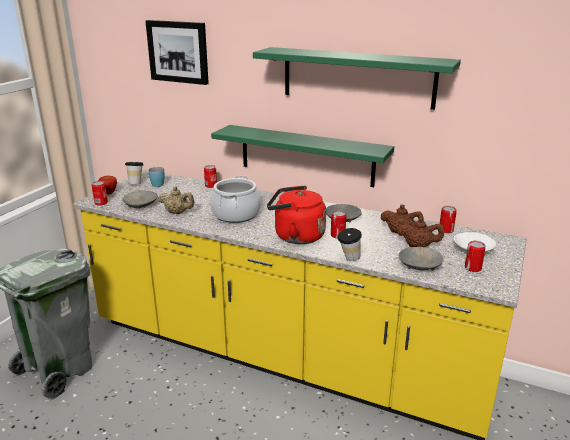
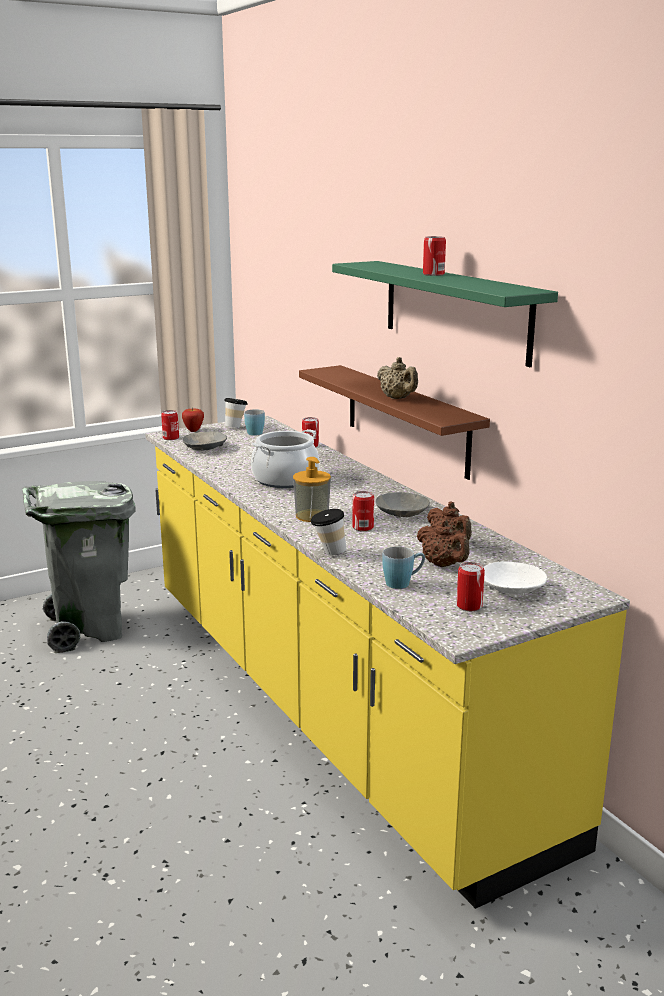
camera: 35 degrees right, 5 degrees down
picture [145,20,209,85] -> none
beige teapot [158,187,194,214] -> beige teapot moved to [377,357,418,399]
green shelf [211,125,394,187] -> brown shelf [299,365,490,480]
red kettle [267,185,326,244] -> soap dispenser [293,457,331,522]
grey bowl [399,247,443,270] -> blue mug [382,547,425,589]
can [440,206,457,233] -> can moved to [423,236,446,276]

